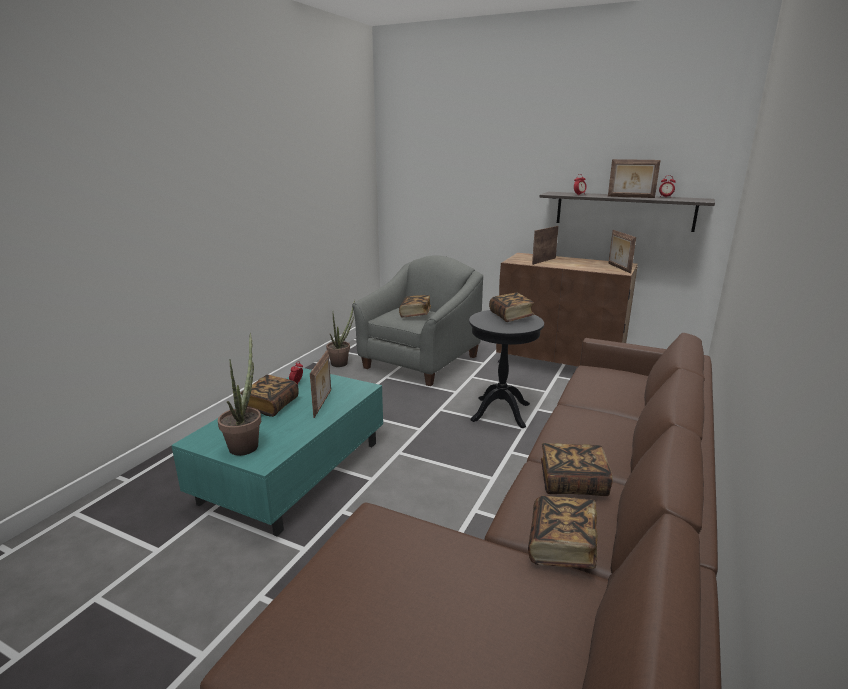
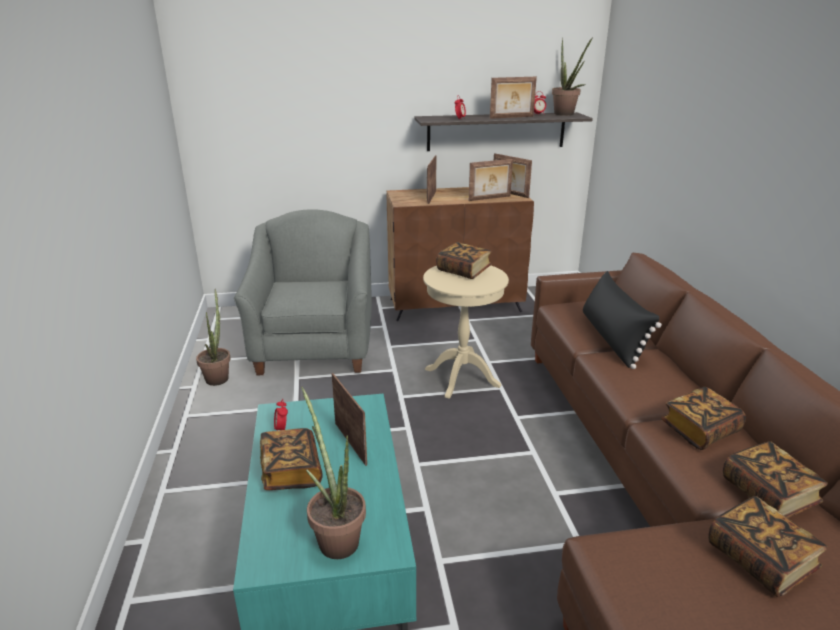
camera: 35 degrees left, 5 degrees up
book [399,295,431,318] -> book moved to [708,496,828,597]
black side table [469,310,544,428] -> beige side table [423,265,509,399]
none -> picture frame [469,159,513,201]
none -> potted plant [552,37,593,116]
none -> black pillow [583,271,662,369]

